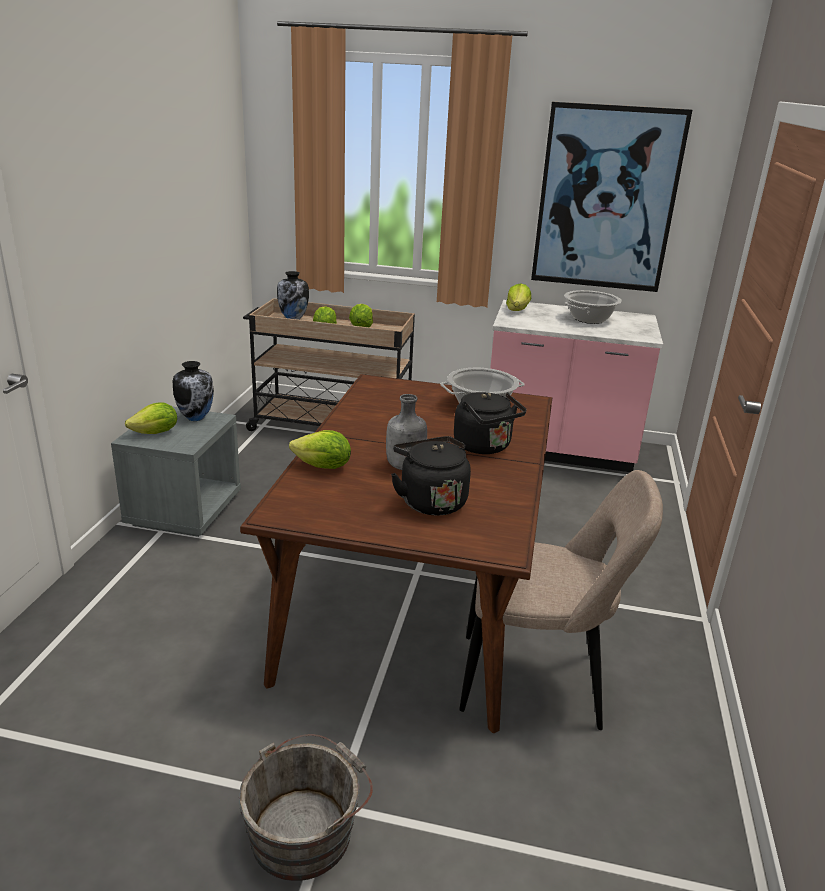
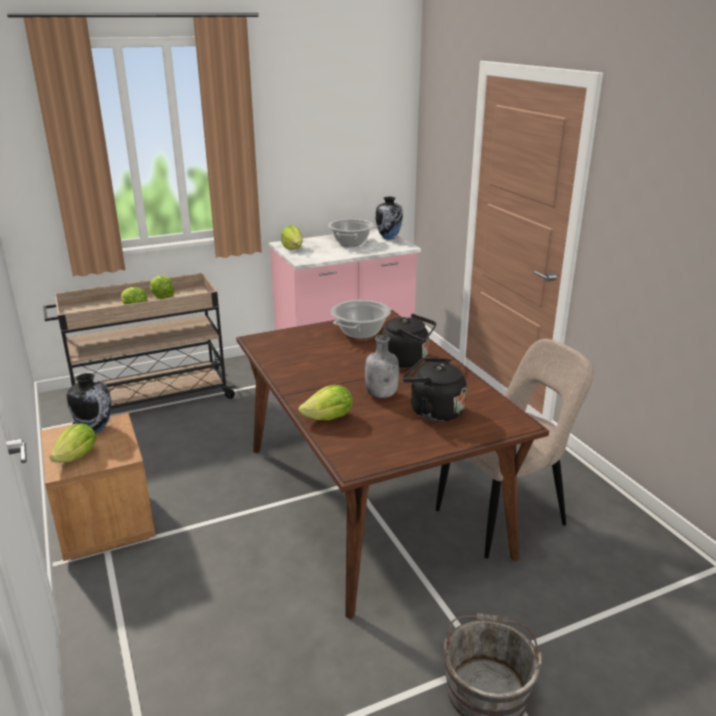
camera: 35 degrees left, 0 degrees up
grey nightstand [111,407,241,537] -> brown nightstand [41,413,156,561]
vase [277,271,309,320] -> vase moved to [376,197,403,239]
picture [531,102,692,292] -> none

